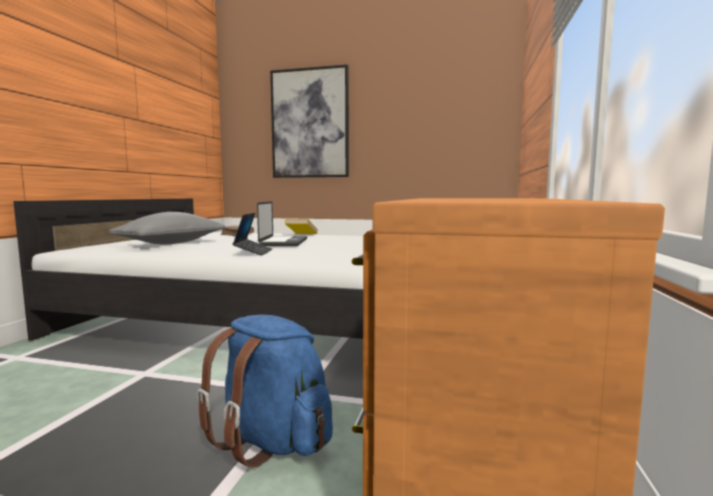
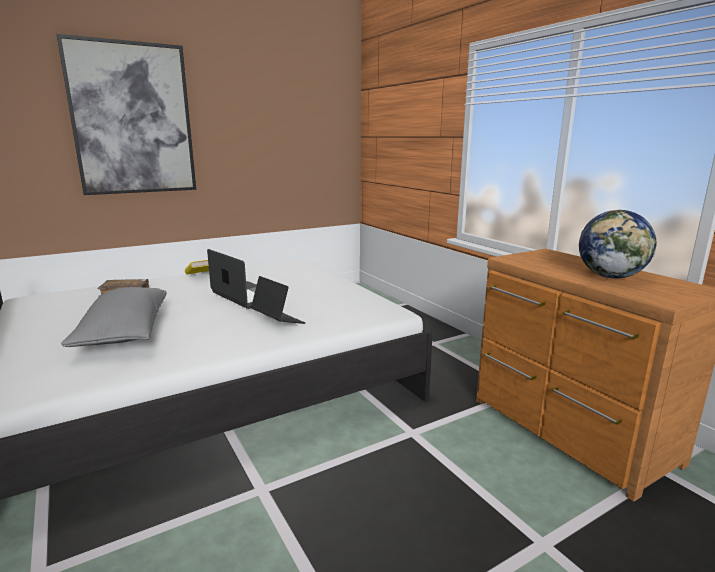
camera: 45 degrees left, 10 degrees up
blue backpack [196,314,333,468] -> none
none -> globe [579,210,657,278]

